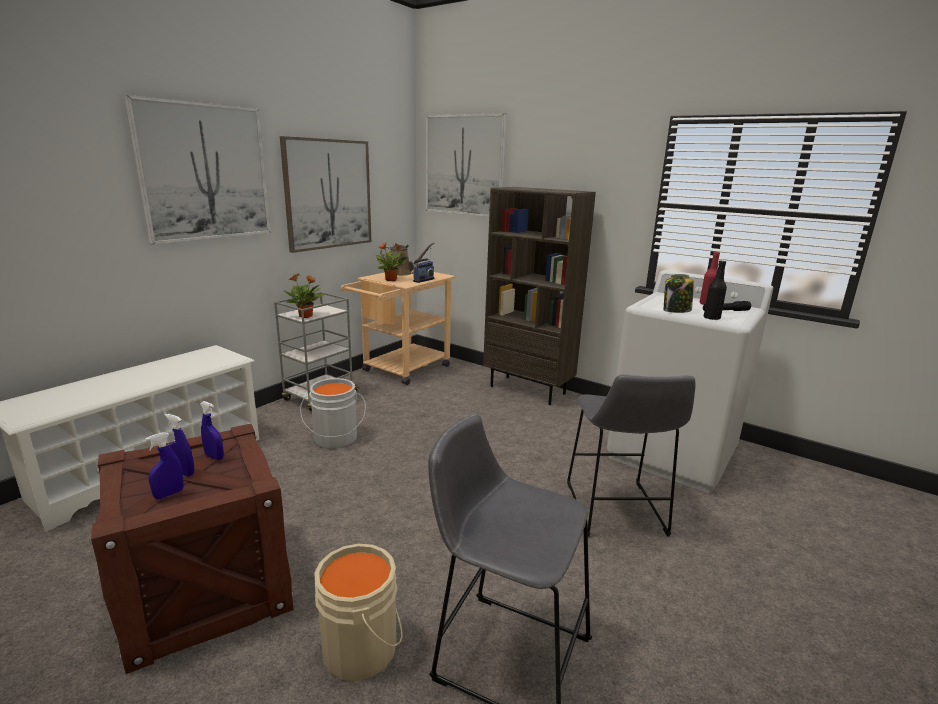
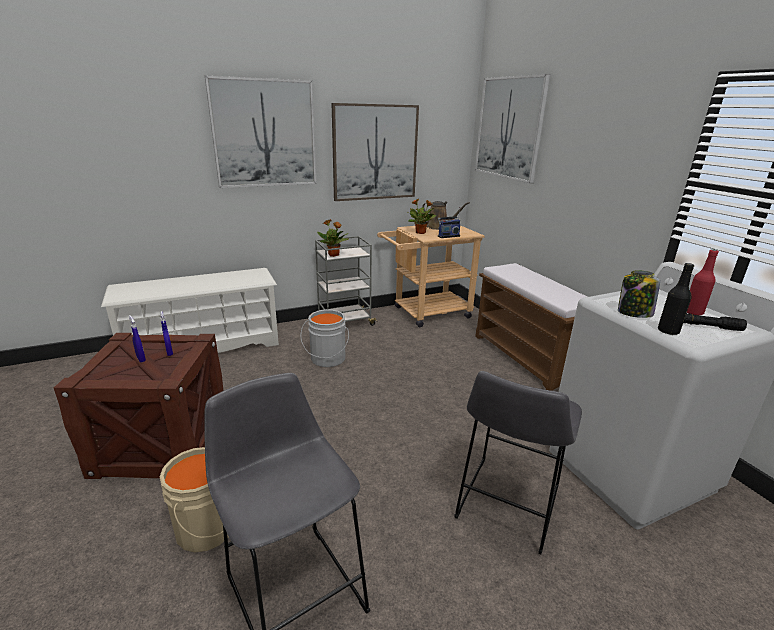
camera: 30 degrees right, 5 degrees up
blue spray bottle [145,432,184,499] -> none
brown bookcase [483,187,596,405] -> brown bench [475,263,587,391]

